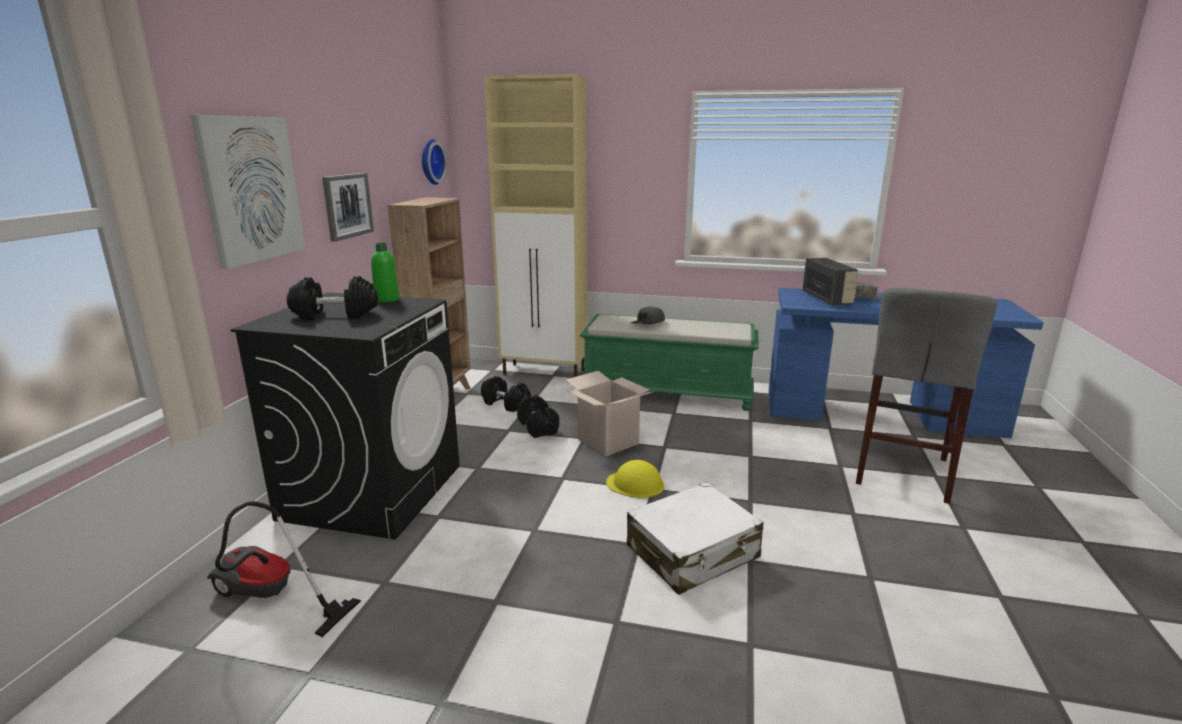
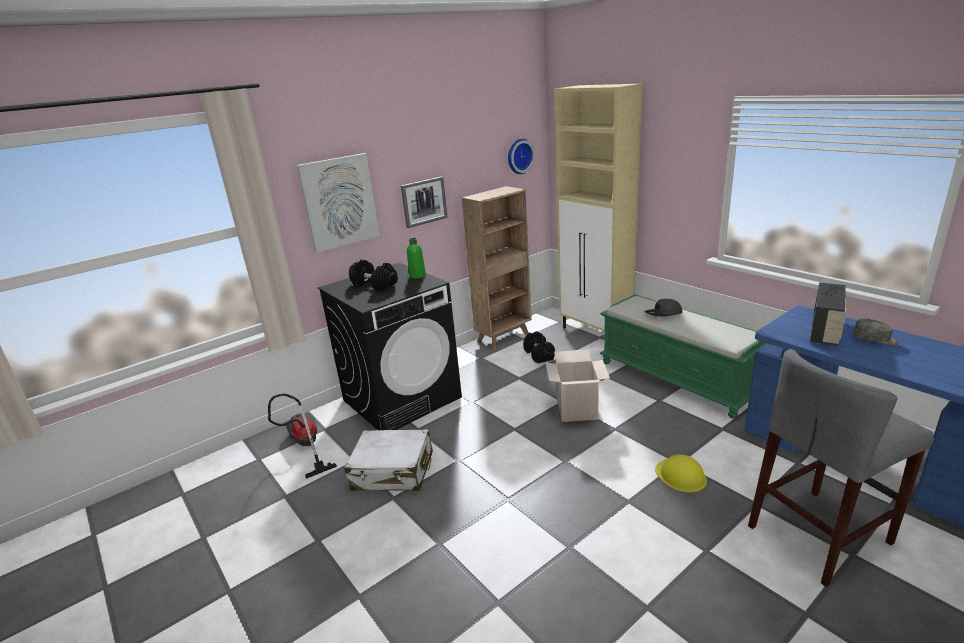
camera: 40 degrees right, 5 degrees up
black dumbbell [517,395,559,438] -> none
yellow hard hat [606,460,664,498] -> yellow hard hat moved to [655,454,707,492]
white suitcase [627,482,764,595] -> white suitcase moved to [344,429,433,491]

